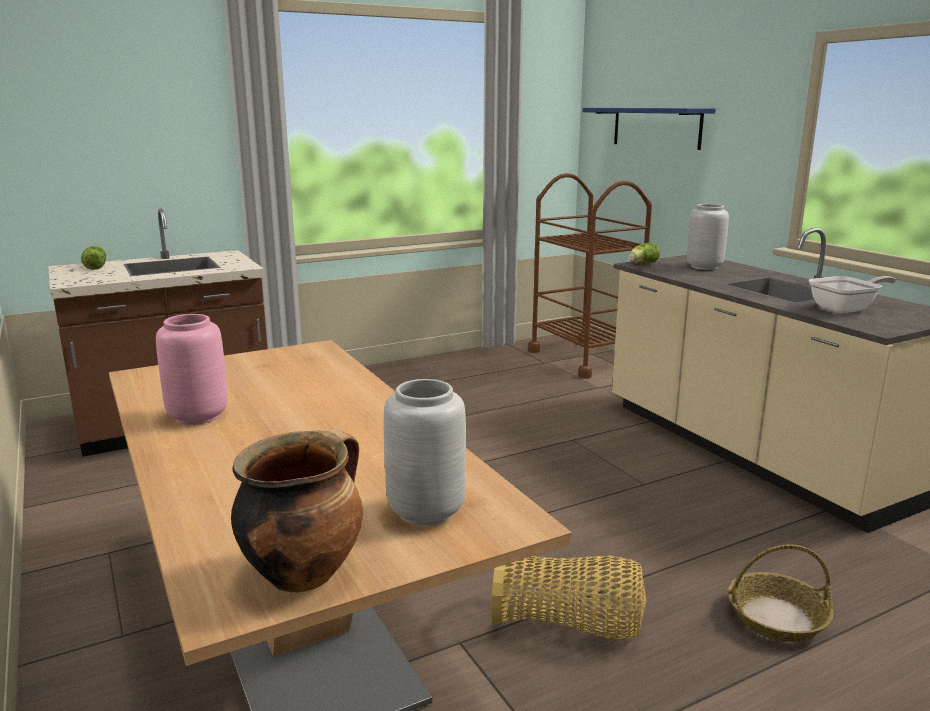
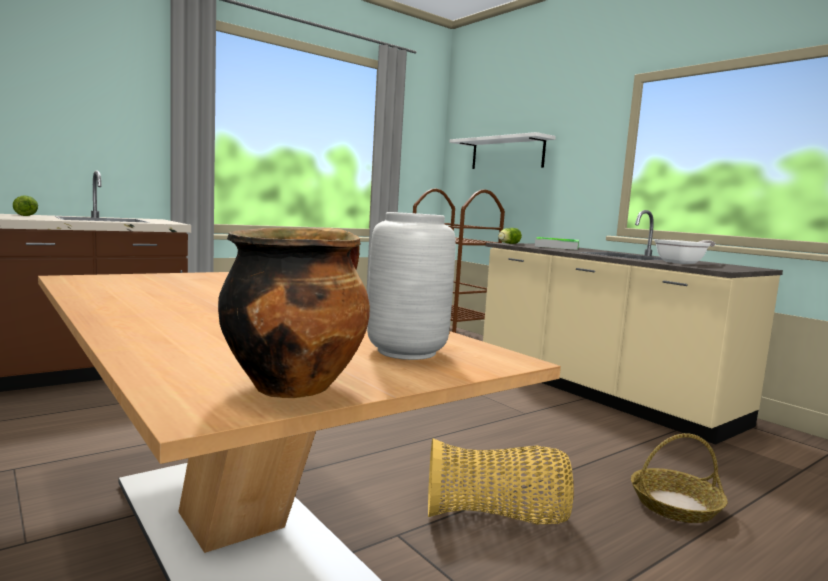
camera: 10 degrees left, 10 degrees down
pink vase [156,314,228,425] -> none
blue shelf [582,108,716,150] -> white shelf [449,132,556,169]
grey vase [686,204,729,270] -> tray [535,237,579,250]

